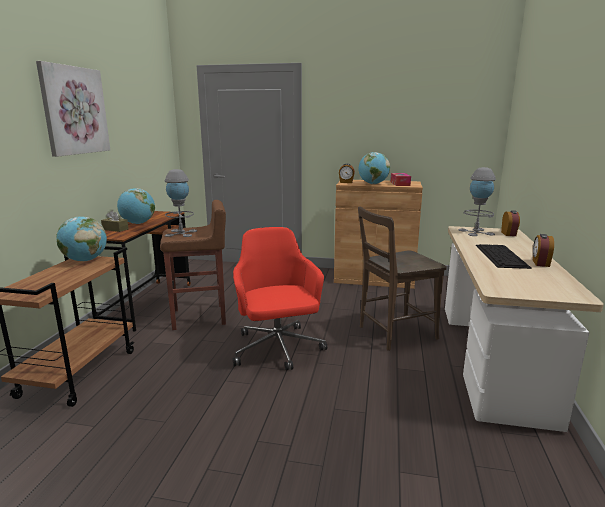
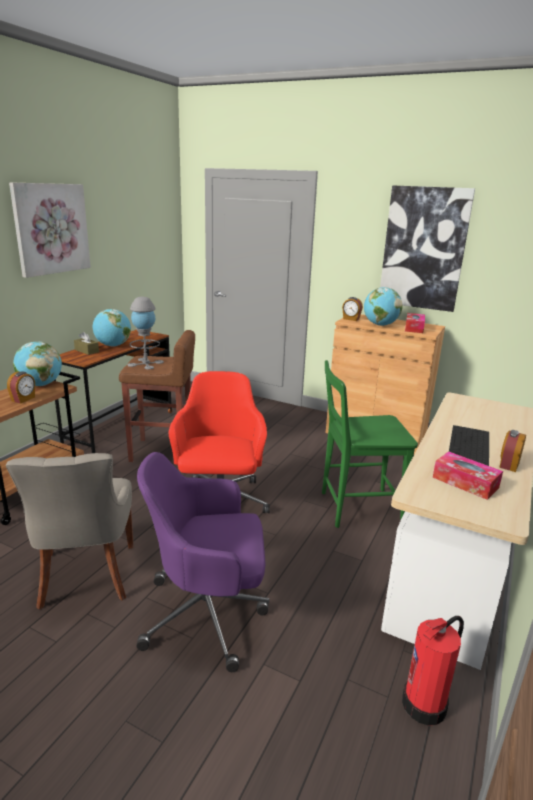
camera: 15 degrees right, 5 degrees up
brown chair [358,206,447,351] -> green chair [322,360,418,528]
grey table lamp [459,167,496,236] -> none
alarm clock [501,210,520,236] -> alarm clock moved to [7,372,35,403]
none -> grey chair [6,453,133,610]
none -> purple office chair [137,452,269,672]
none -> picture [380,185,475,312]
none -> fire extinguisher [402,616,464,725]
none -> tissue box [433,451,503,500]

